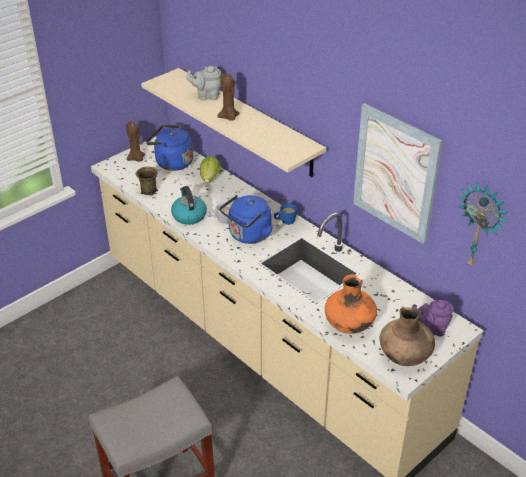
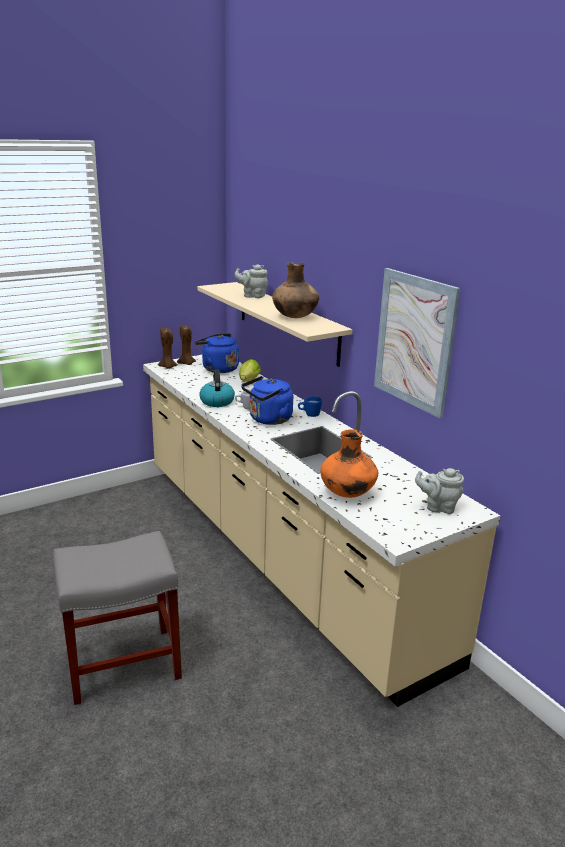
camera: 10 degrees right, 15 degrees down
brown mug [136,167,158,196] -> none
brown candle [217,73,240,121] -> brown candle moved to [158,328,178,369]
brown vase [379,306,435,366] -> brown vase moved to [272,262,319,318]
purple teapot [413,300,453,336] -> grey teapot [415,468,464,514]
wall clock [458,183,508,267] -> none

